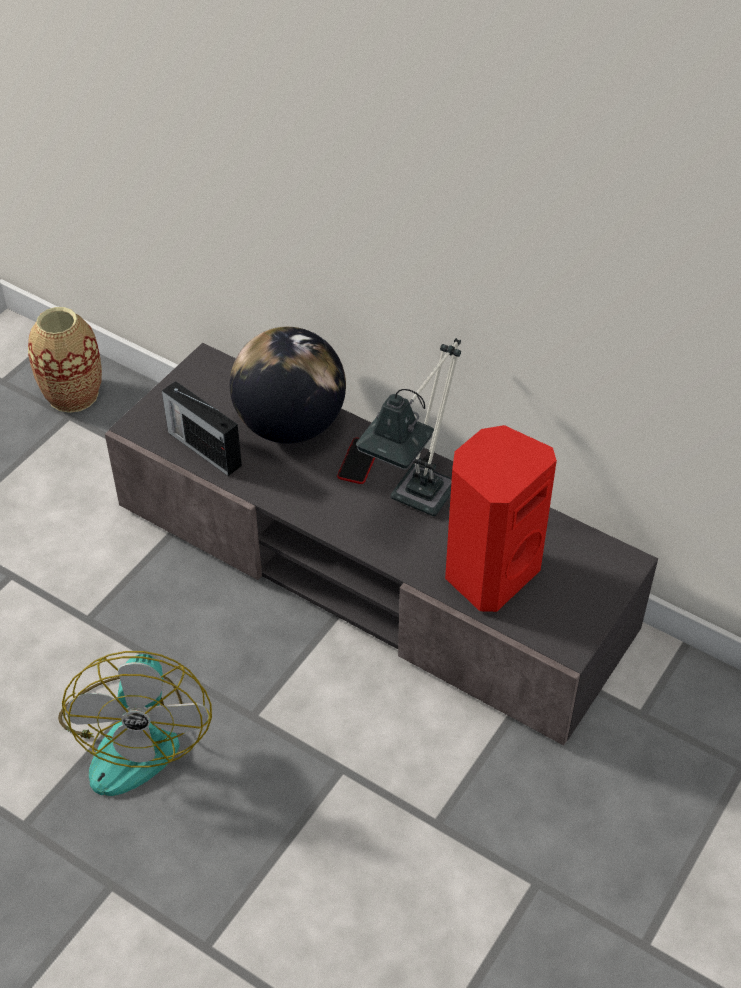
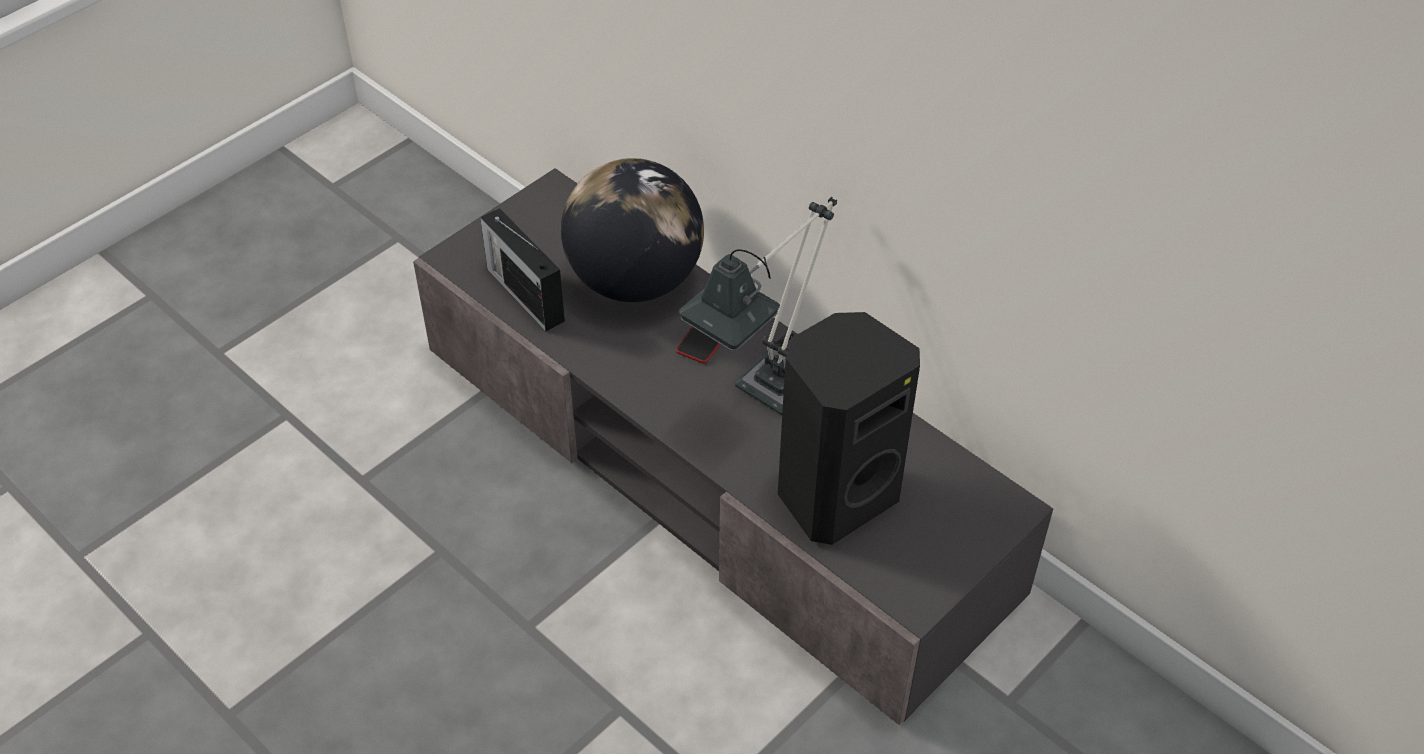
camera: 10 degrees right, 0 degrees up
vase [28,307,102,413] -> none
fan [58,651,212,796] -> none
red speaker [445,425,557,612] -> black speaker [778,312,920,545]

